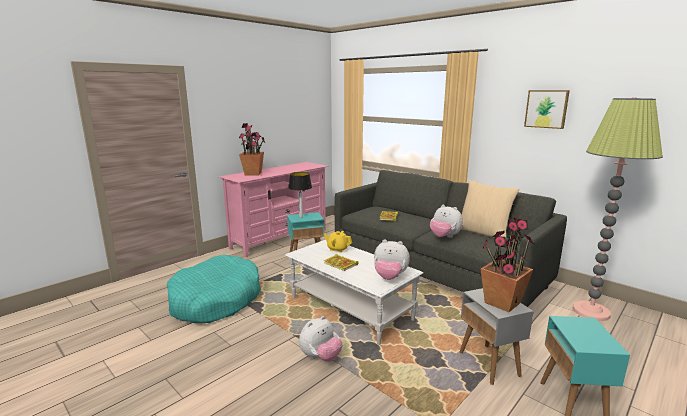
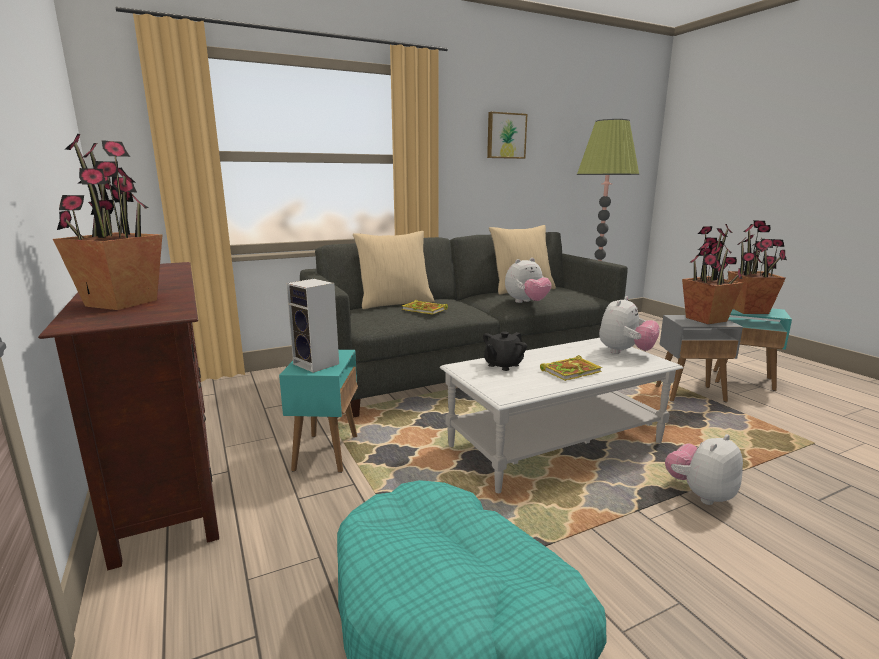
camera: 70 degrees left, 0 degrees up
pink tv stand [219,162,328,257] -> brown tv stand [38,262,219,570]
table lamp [288,172,312,218] -> speaker [286,279,339,373]
plush toy [299,316,343,362] -> plush toy turned 105 degrees counterclockwise [665,434,743,505]
yellow teapot [324,231,352,253] -> black teapot [483,331,527,371]
none -> beige pillow [353,231,434,309]
none -> potted plant [728,220,787,314]

